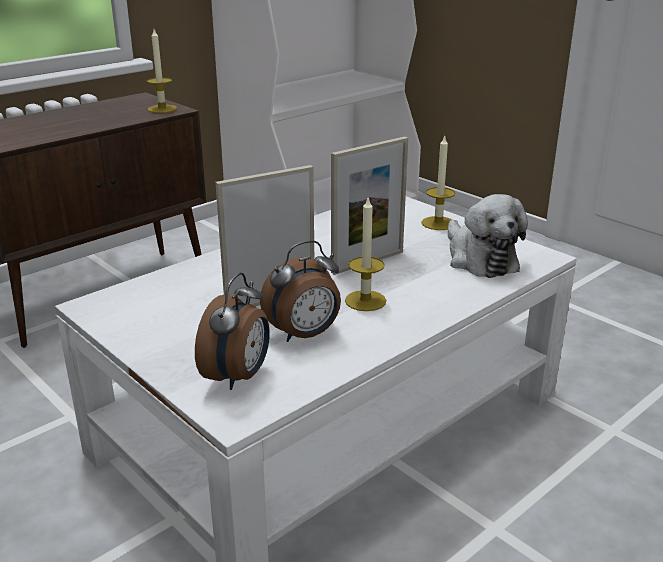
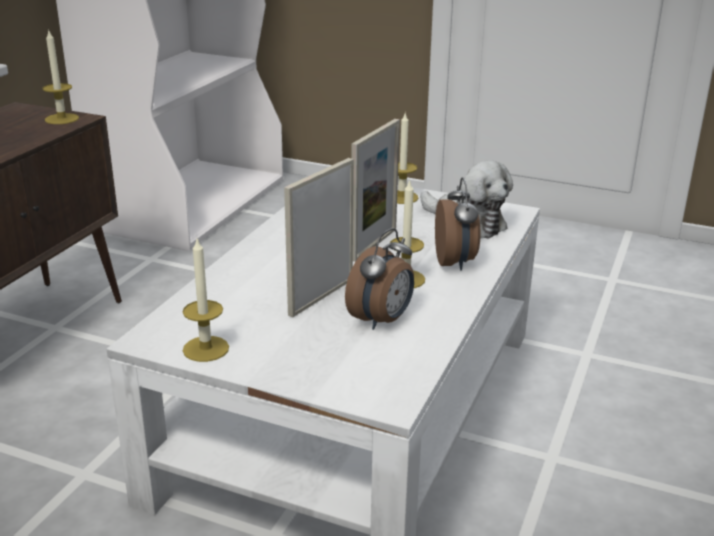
camera: 25 degrees left, 0 degrees up
alarm clock [195,273,270,390] -> alarm clock moved to [435,177,480,270]
none -> candle [183,239,229,362]

